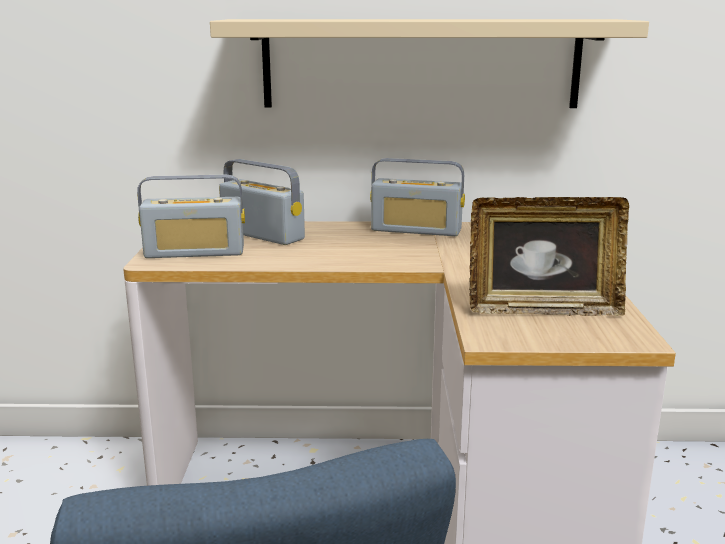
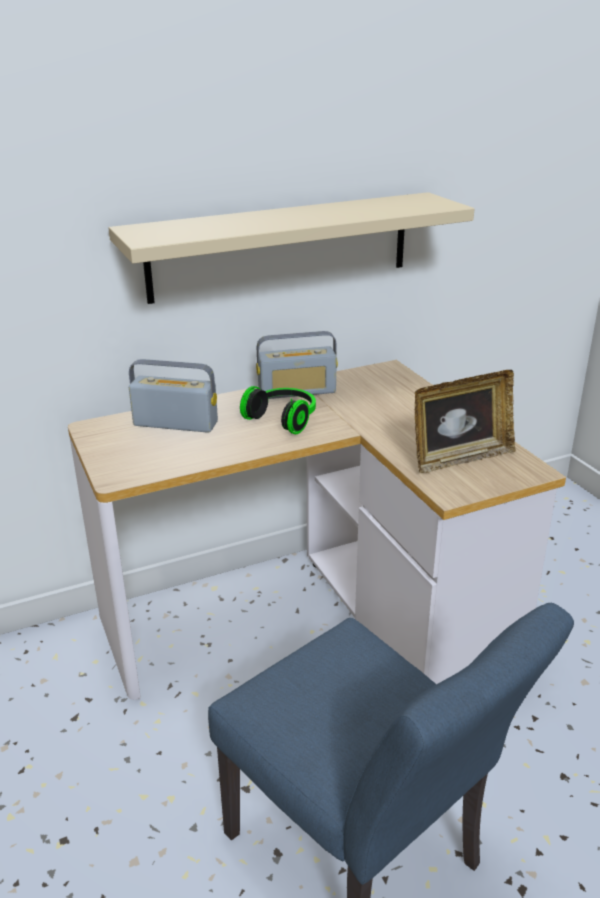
camera: 25 degrees left, 10 degrees up
radio [137,175,245,258] -> none
none -> headphones [240,386,316,434]

